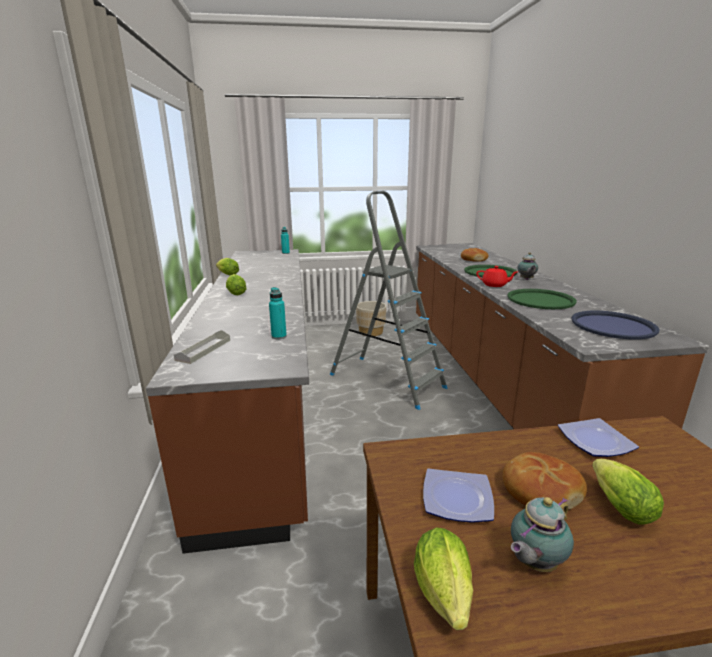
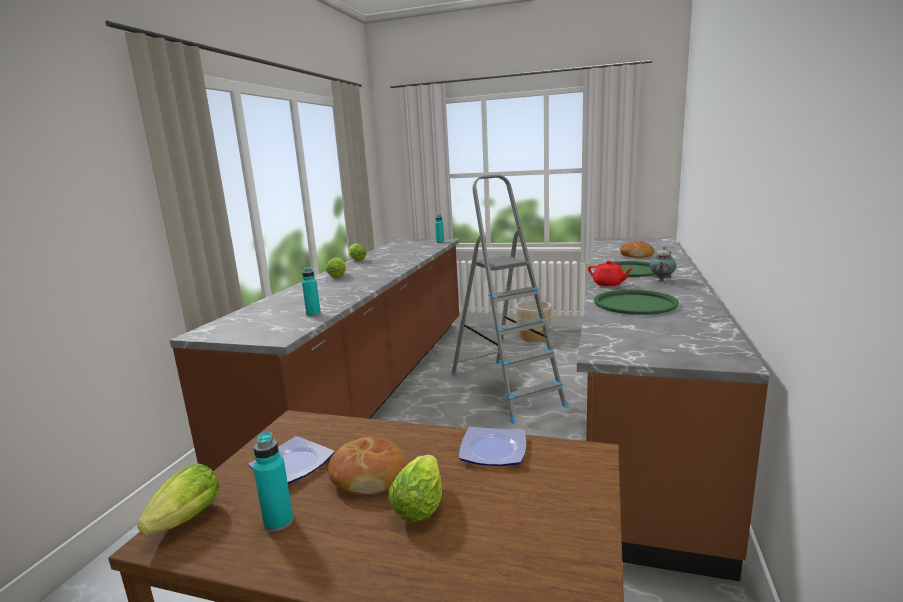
camera: 25 degrees right, 5 degrees down
grey tray [174,330,230,364] -> none
teapot [511,497,574,572] -> turquoise bottle [253,432,293,532]
blue tray [572,311,660,339] -> none

